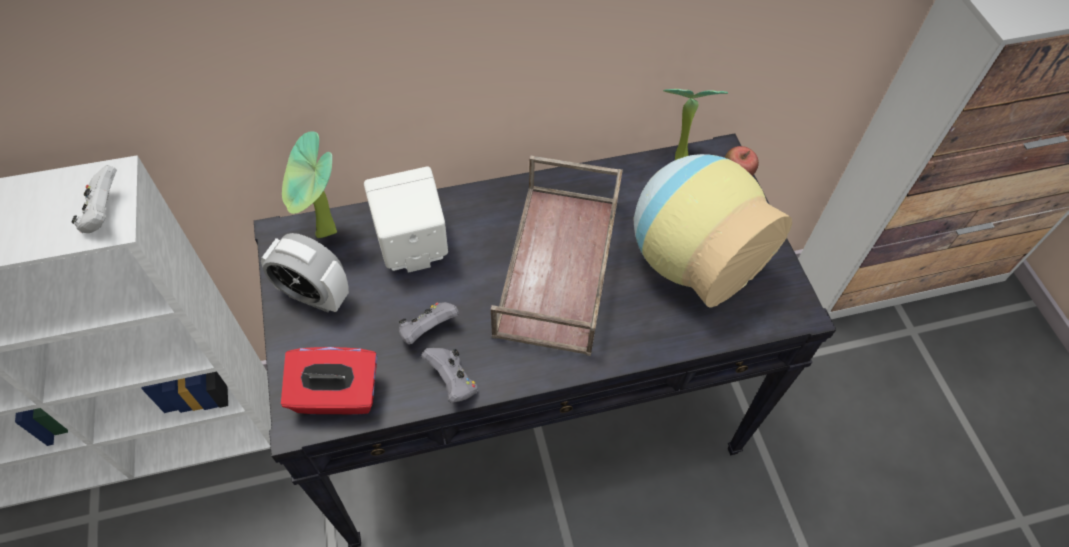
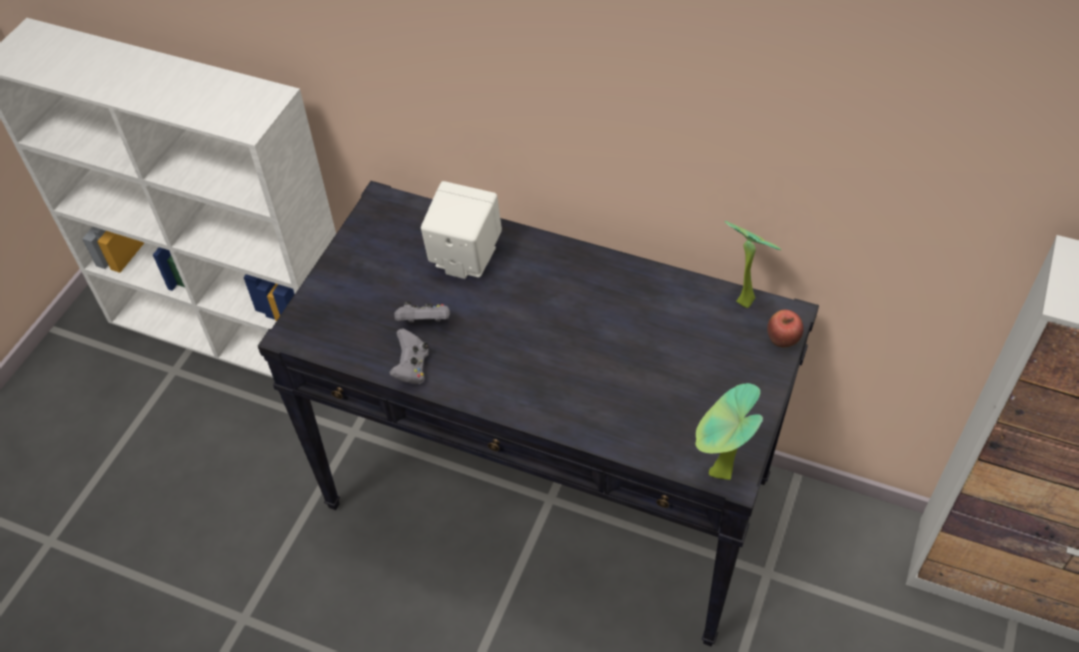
camera: 40 degrees right, 5 degrees down
white game controller [72,165,117,233] -> none
alarm clock [261,233,349,312] -> none
red tissue box [281,347,377,415] -> none
potted plant [282,131,337,238] -> potted plant moved to [695,383,763,480]
brown tray [491,155,623,356] -> none
vase [633,154,792,308] -> none

